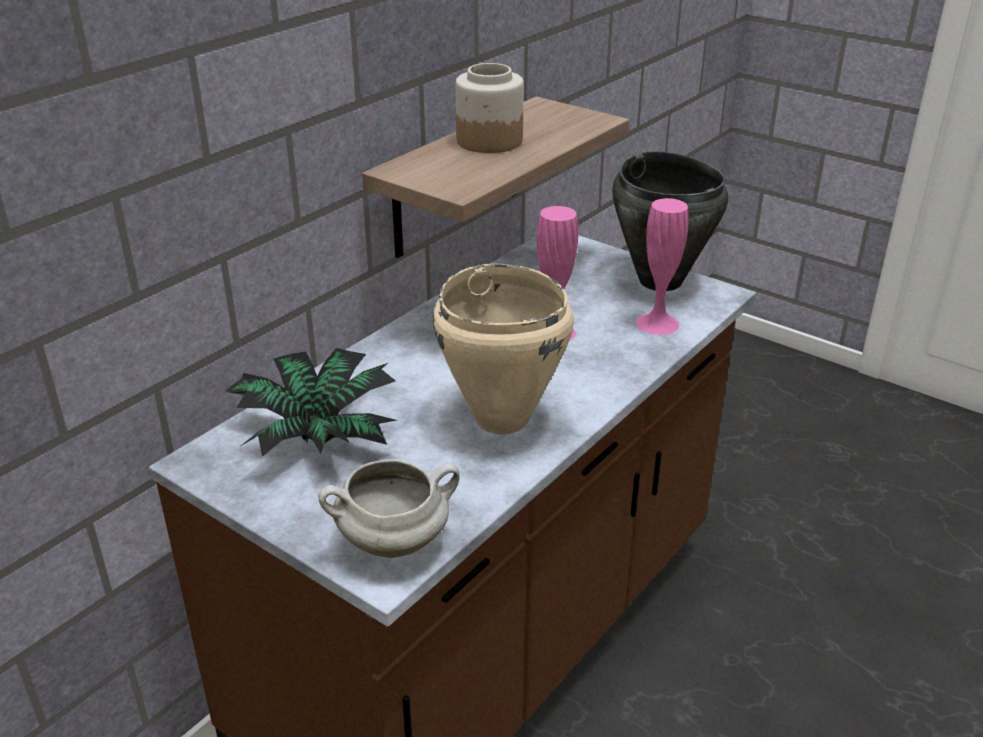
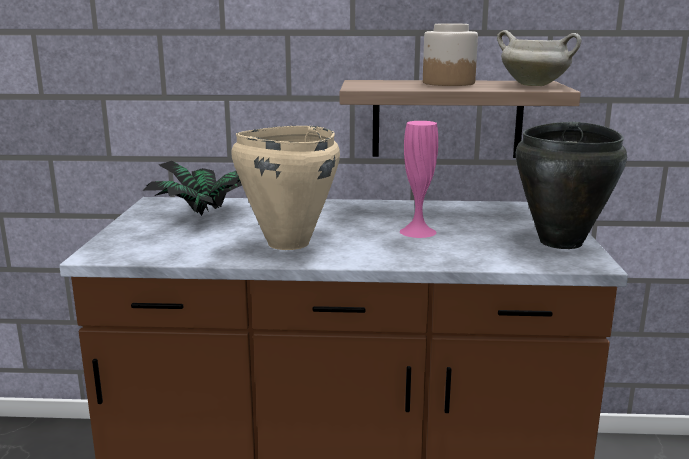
camera: 55 degrees right, 15 degrees down
white cooking pot [318,459,460,558] -> white cooking pot moved to [497,30,581,86]
pink vase [636,198,689,335] -> none

